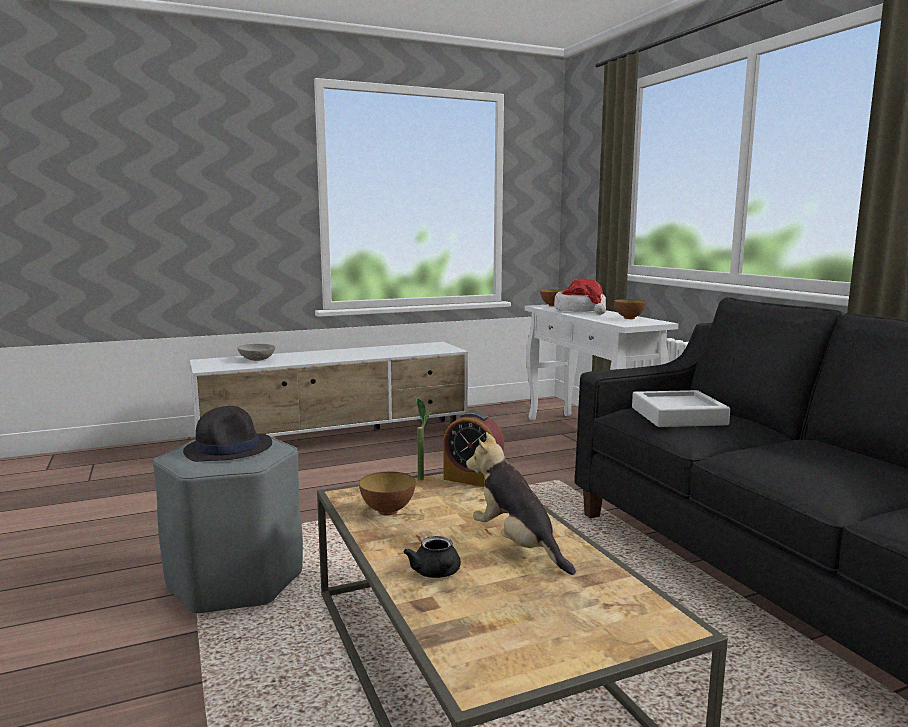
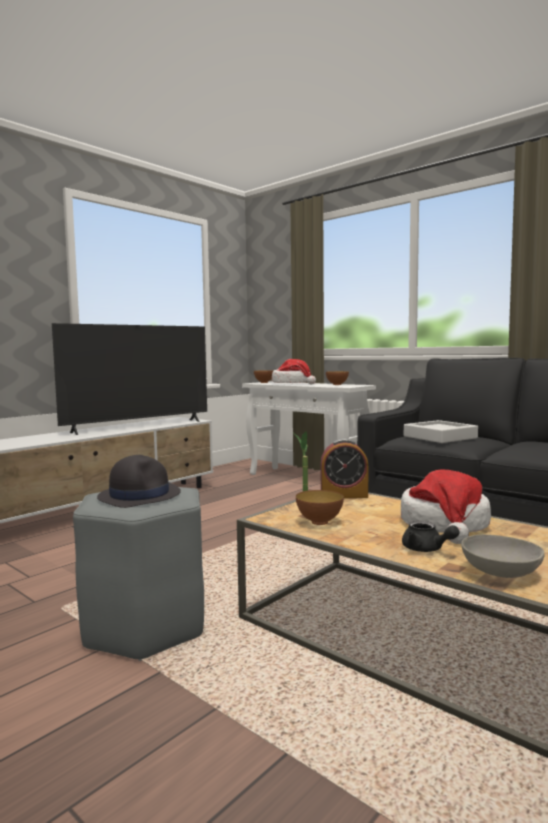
camera: 25 degrees left, 5 degrees down
grey bowl [237,344,275,361] -> grey bowl moved to [461,535,545,578]
plush toy [466,432,576,575] -> hat [401,469,491,544]
none -> television [52,323,207,435]

